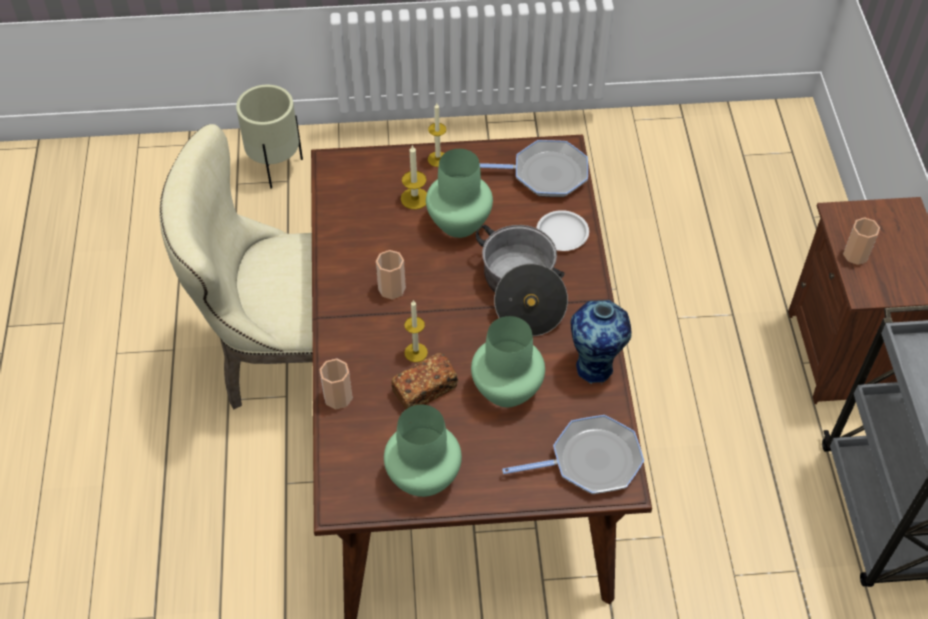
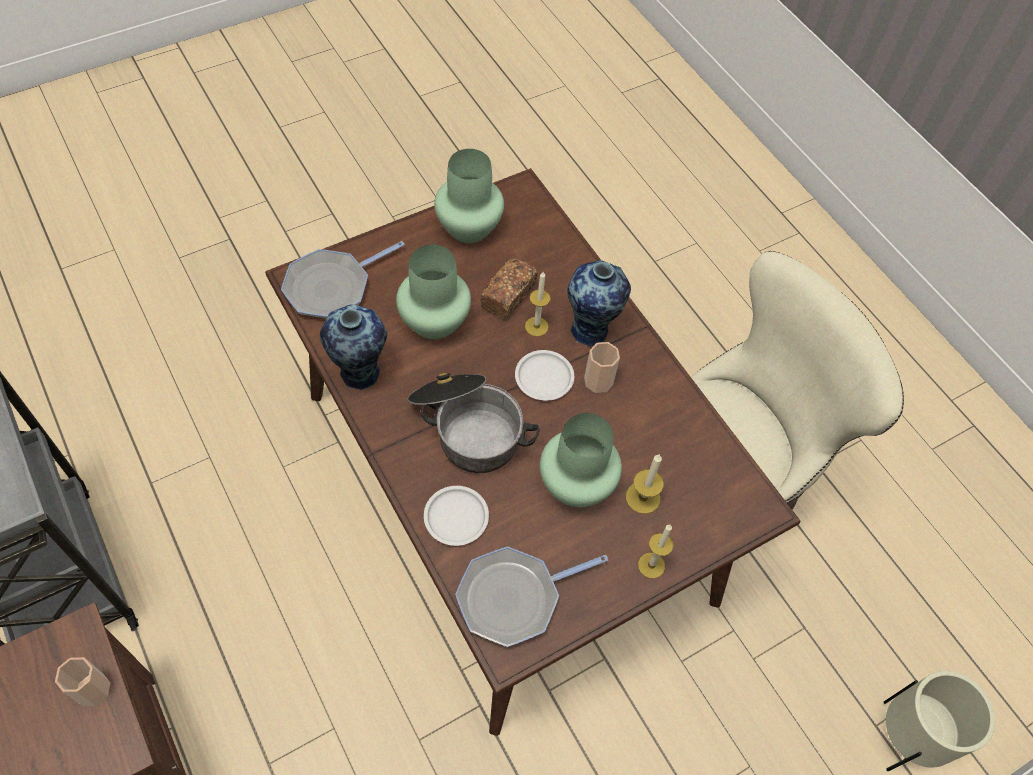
camera: 150 degrees right, 5 degrees up
cup [320,359,353,409] -> none
none -> white plate [515,350,574,401]
none -> vase [567,260,631,346]

